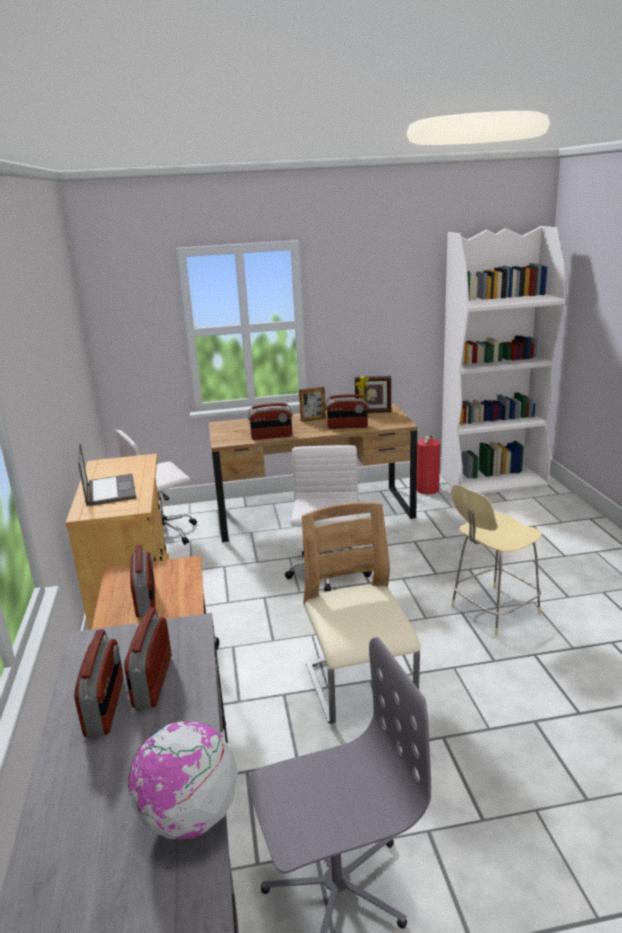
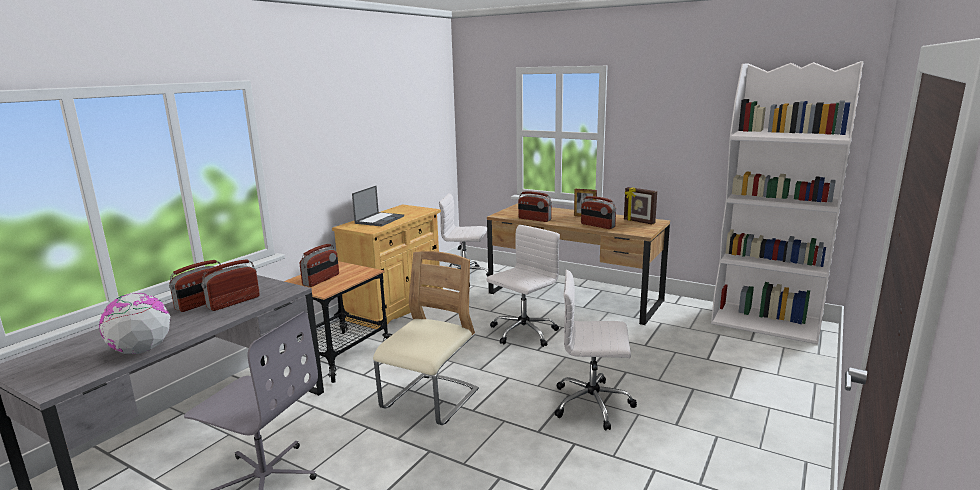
camera: 40 degrees right, 5 degrees down
fire extinguisher [417,435,440,494] -> none
beige stool [451,485,542,636] -> white office chair [555,270,637,431]

